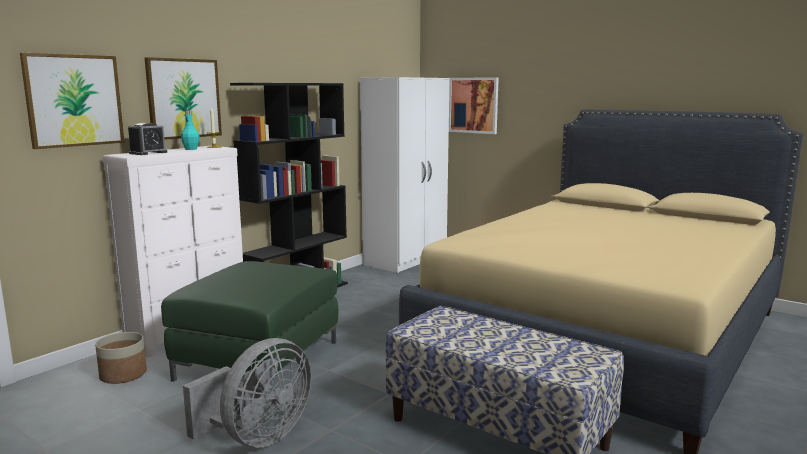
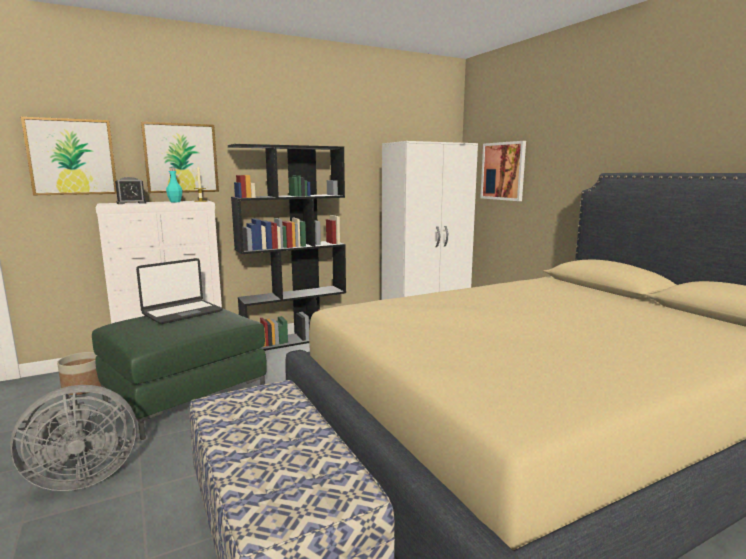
camera: 25 degrees right, 0 degrees up
none -> laptop [136,258,223,324]

